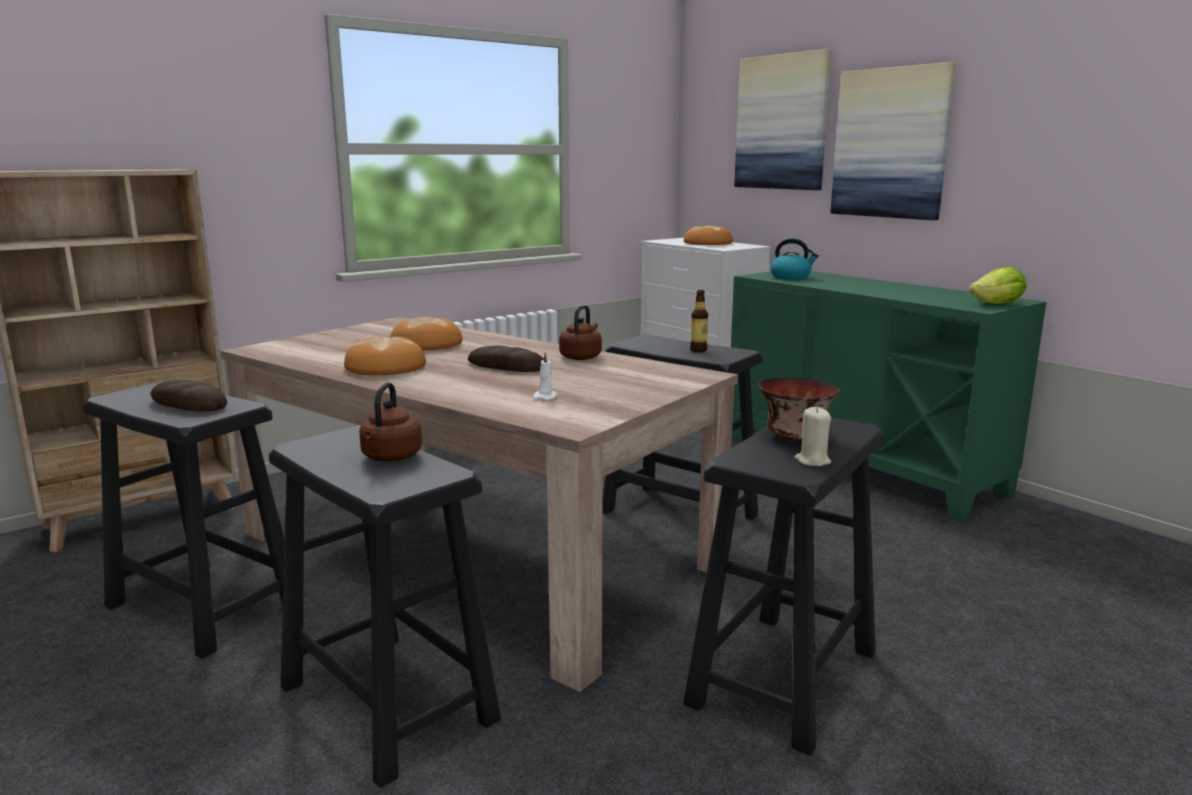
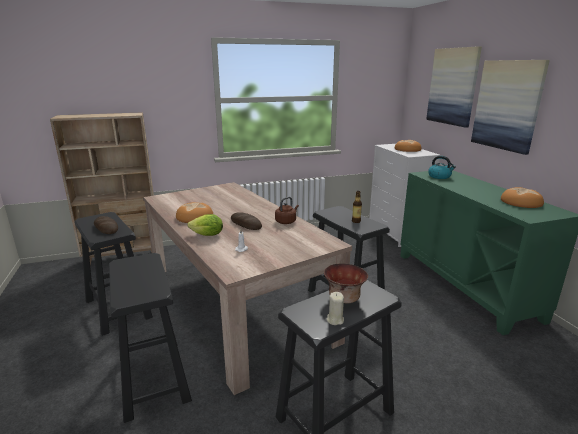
camera: 20 degrees right, 5 degrees up
brown kettle [359,383,422,461] -> none
bread [390,317,463,350] -> bread moved to [501,187,544,208]
lettuce [969,267,1026,304] -> lettuce moved to [187,214,223,236]

